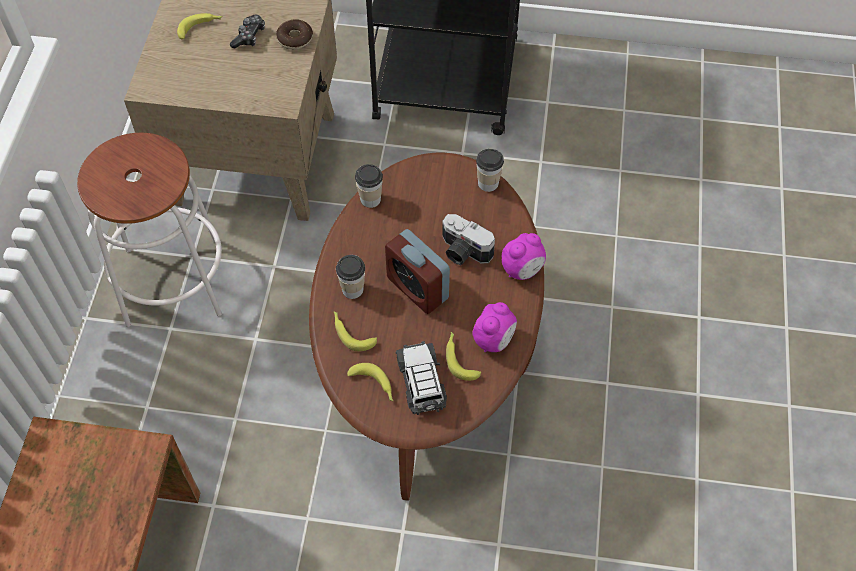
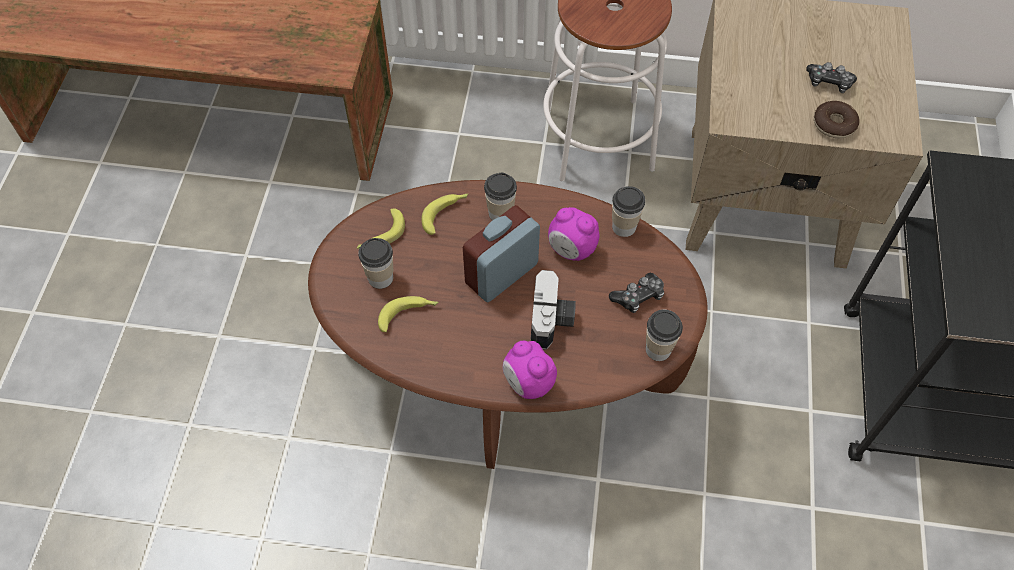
camera: 90 degrees right, 0 degrees up
banana [177,13,222,39] -> none
toy car [396,341,447,415] -> cup [358,238,393,289]
camera [442,214,495,265] -> camera turned 150 degrees clockwise [530,270,576,350]
alarm clock [473,302,517,352] -> alarm clock moved to [548,207,600,261]
none -> game controller [609,273,664,313]

